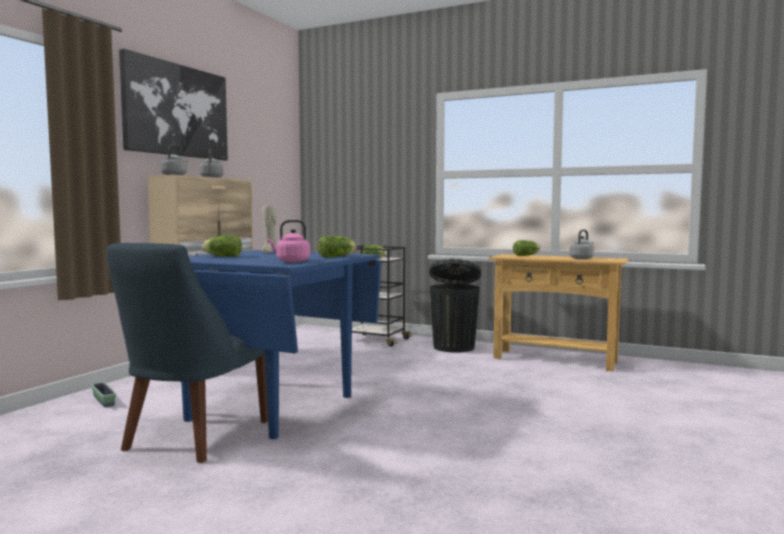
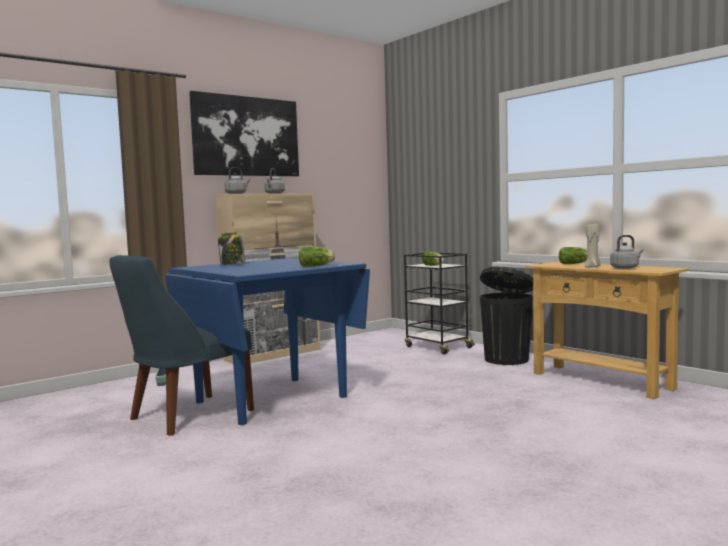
camera: 25 degrees right, 0 degrees up
lettuce [202,235,242,257] -> jar [218,232,245,265]
beige candle [262,205,277,253] -> beige candle moved to [585,222,601,268]
pink kettle [267,220,310,262] -> none

